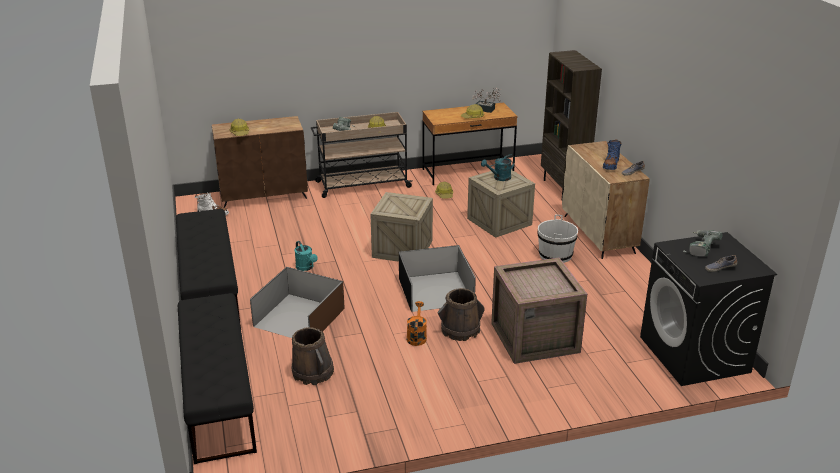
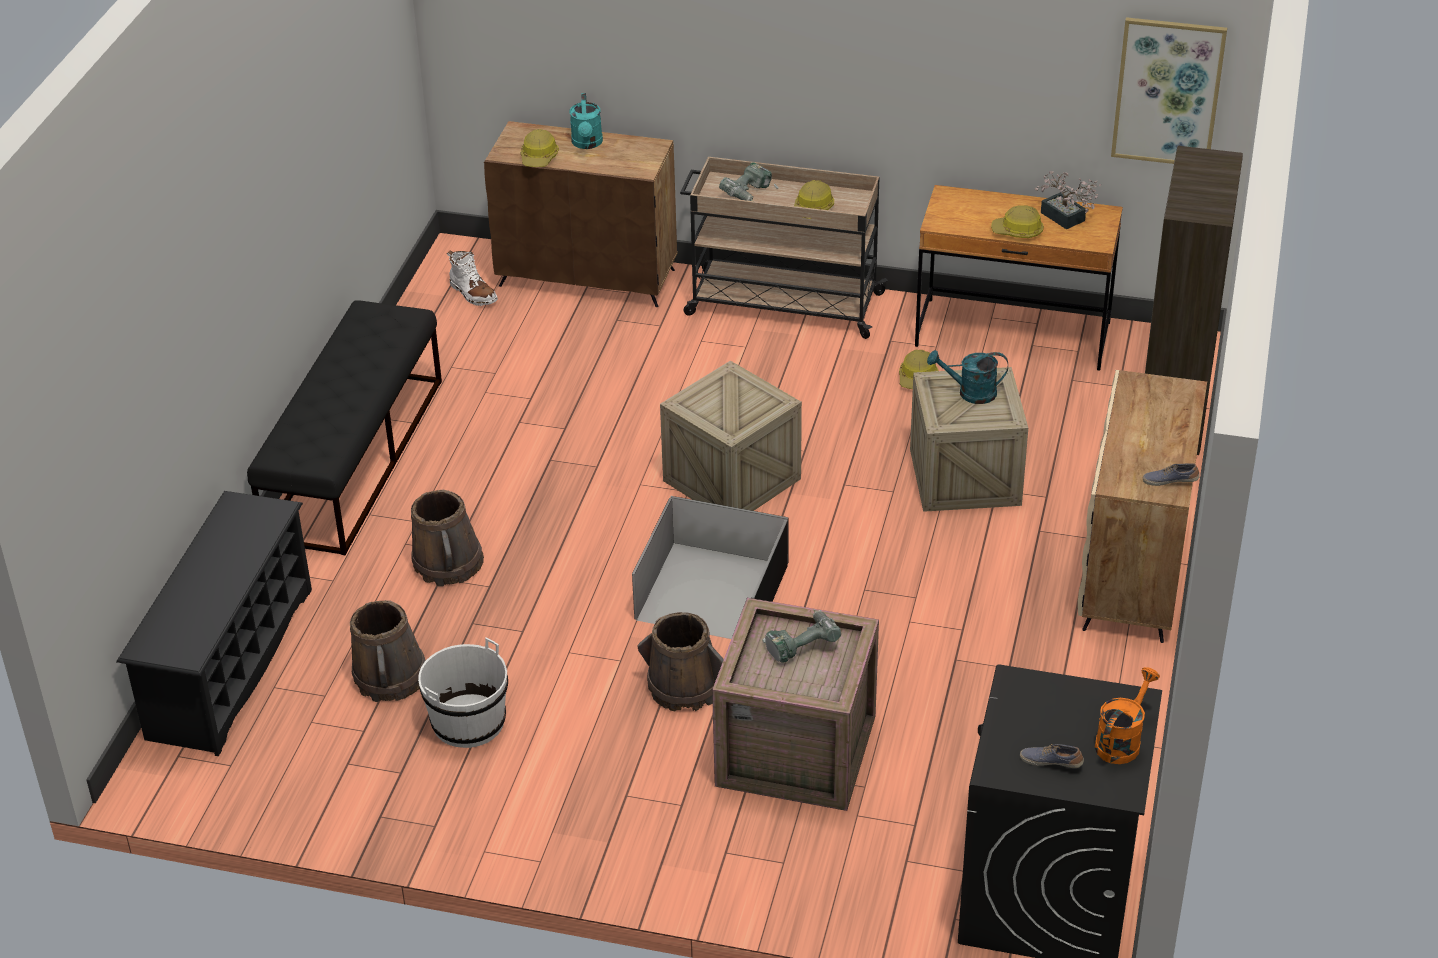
camera: 30 degrees right, 10 degrees up
black bench [178,293,257,464] -> black shoe rack [116,491,312,756]
brown storage box [250,267,345,338] -> brown bucket [411,490,484,587]
turquoise watering can [294,241,318,271] -> turquoise watering can moved to [570,93,603,149]
orange watering can [407,301,427,346] -> orange watering can moved to [1095,667,1160,764]
white bucket [537,215,578,263] -> white bucket moved to [418,638,508,748]
blue boot [603,140,621,170] -> none
power drill [683,230,723,256] -> power drill moved to [762,609,841,662]
none -> picture [1111,17,1227,164]

